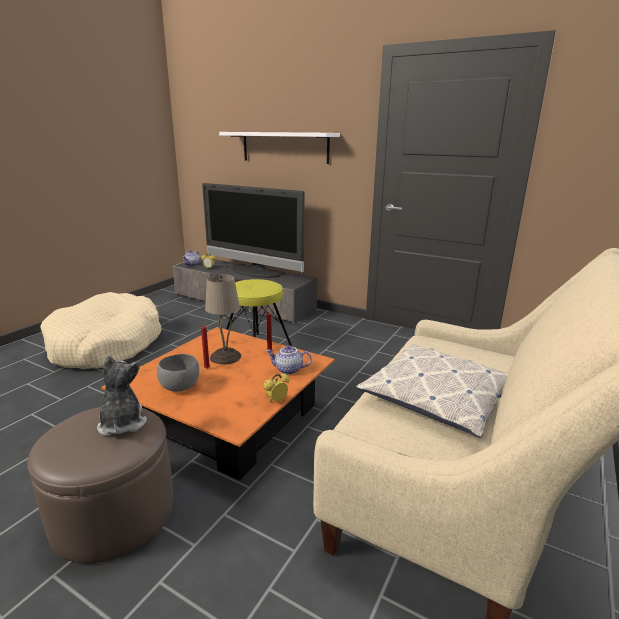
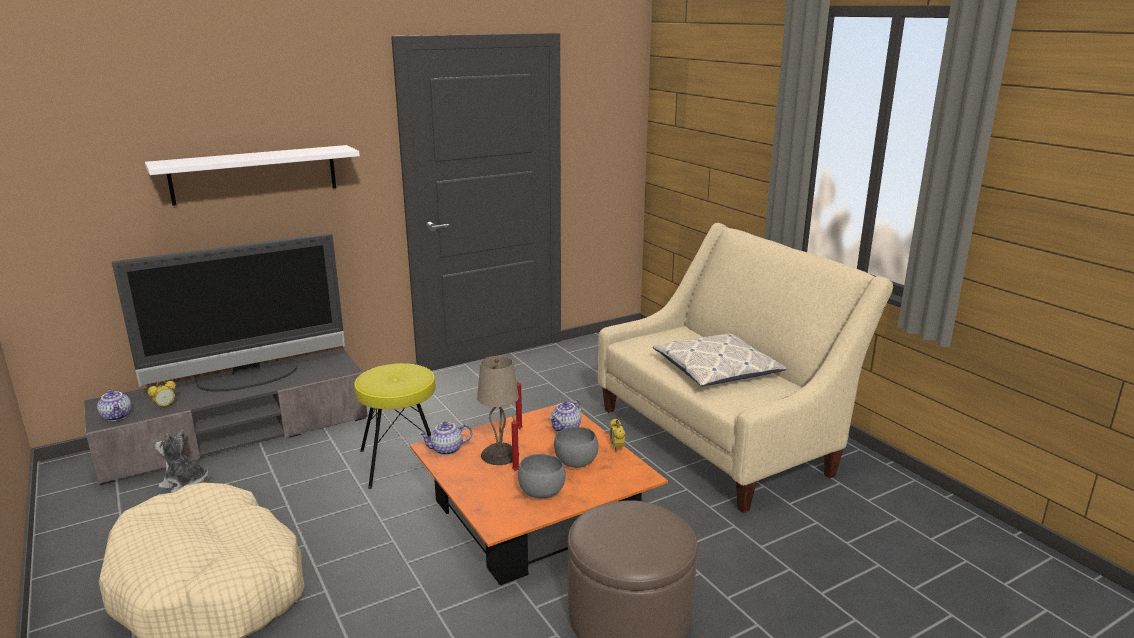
camera: 60 degrees left, 0 degrees up
plush toy [97,355,147,436] -> plush toy moved to [155,430,208,493]
none -> teapot [419,422,472,455]
none -> grey bowl [554,427,599,468]

